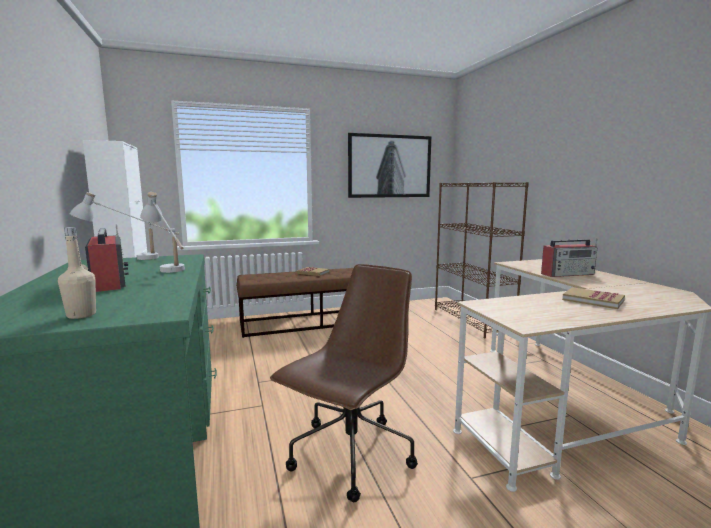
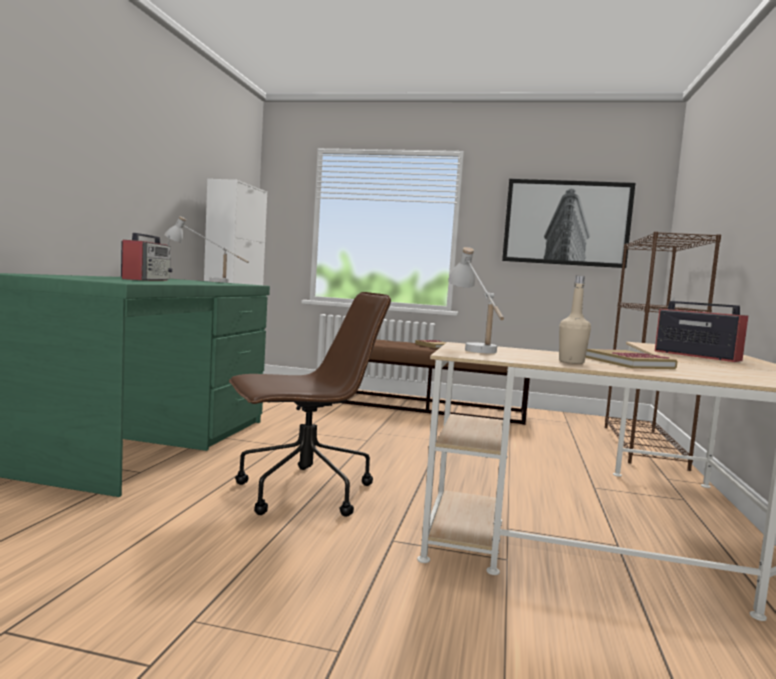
camera: 30 degrees right, 5 degrees down
beige bottle [58,227,96,319] -> beige bottle moved to [559,276,591,364]
white table lamp [140,192,185,273] -> white table lamp moved to [448,247,504,354]
radio [541,239,597,277] -> radio turned 150 degrees counterclockwise [655,298,749,362]

